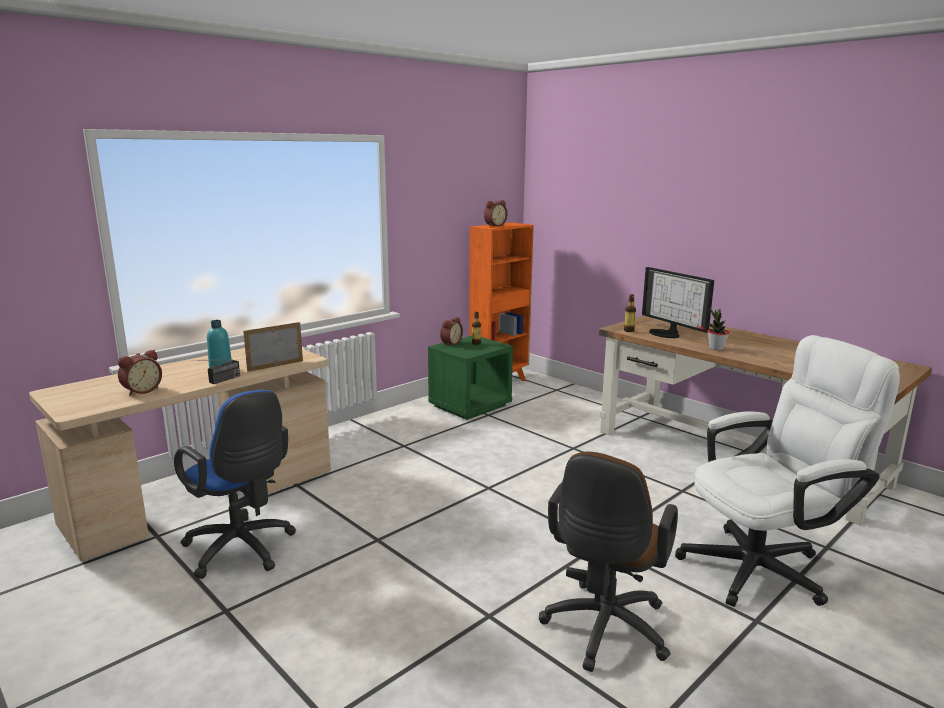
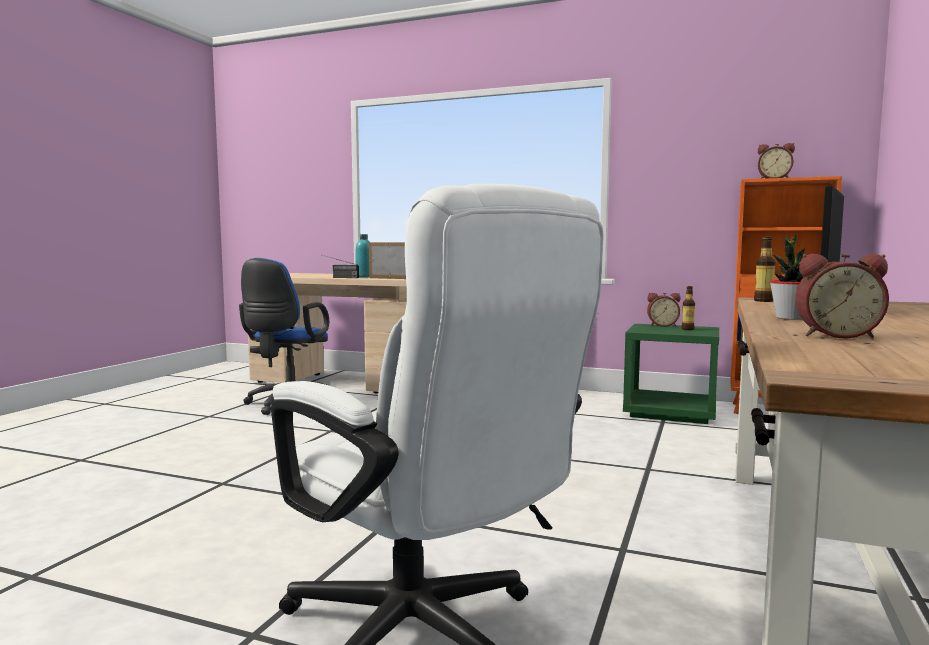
camera: 65 degrees right, 10 degrees down
alarm clock [118,350,162,396] -> alarm clock moved to [795,254,889,338]
brown office chair [539,451,678,672] -> none

